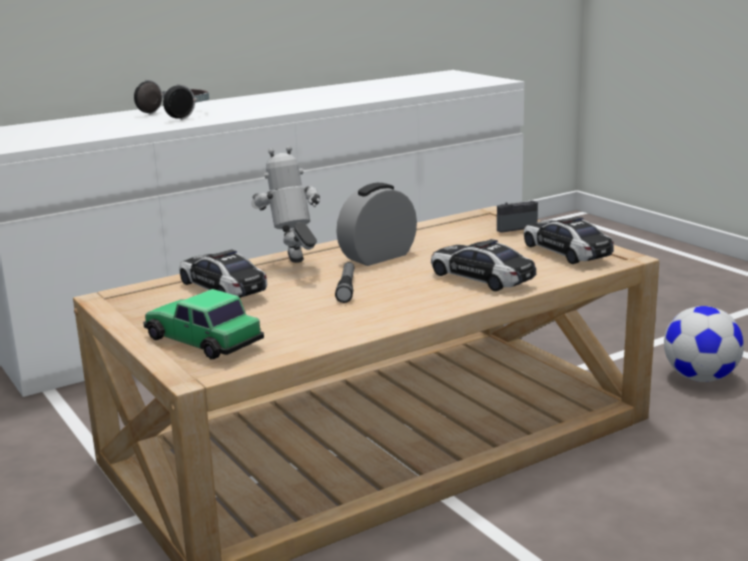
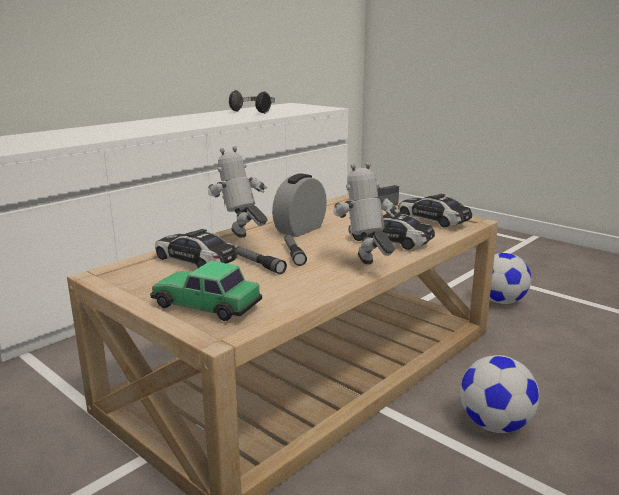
camera: 15 degrees left, 0 degrees up
headphones [134,80,209,120] -> headphones moved to [229,90,275,114]
none -> flashlight [236,246,287,274]
none -> toy robot [333,162,399,264]
none -> football [460,355,539,433]

